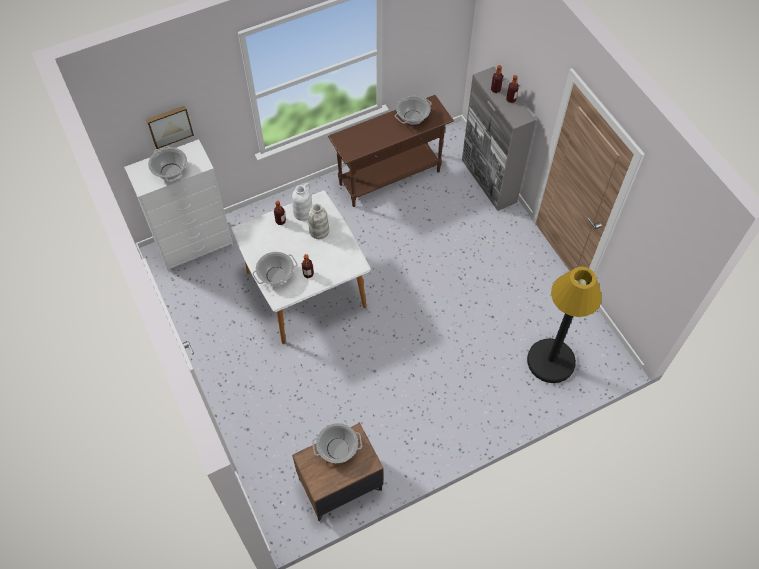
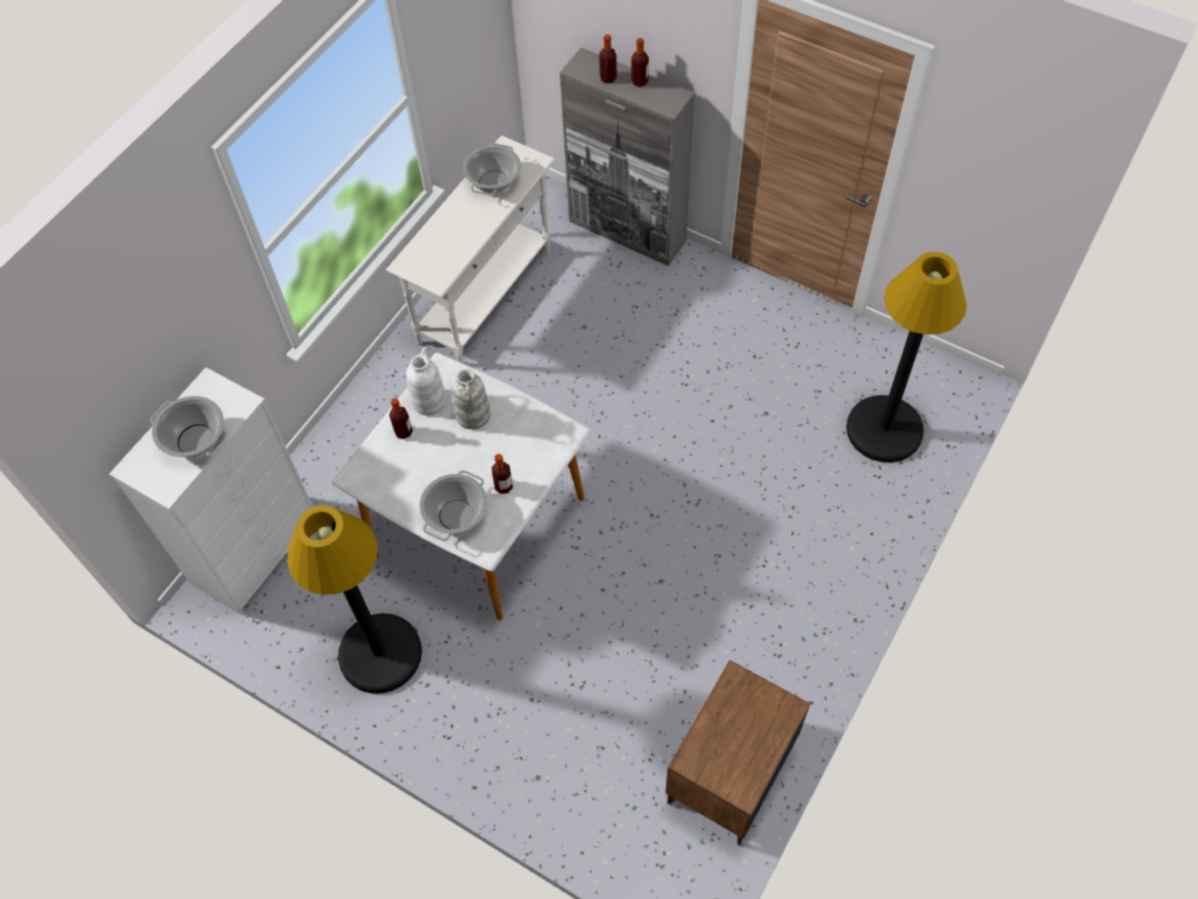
camera: 30 degrees left, 0 degrees up
picture [146,106,194,149] -> none
cooking pot [312,423,362,463] -> none
brown console table [328,95,454,207] -> white console table [386,135,556,364]
none -> black floor lamp [287,505,422,693]

